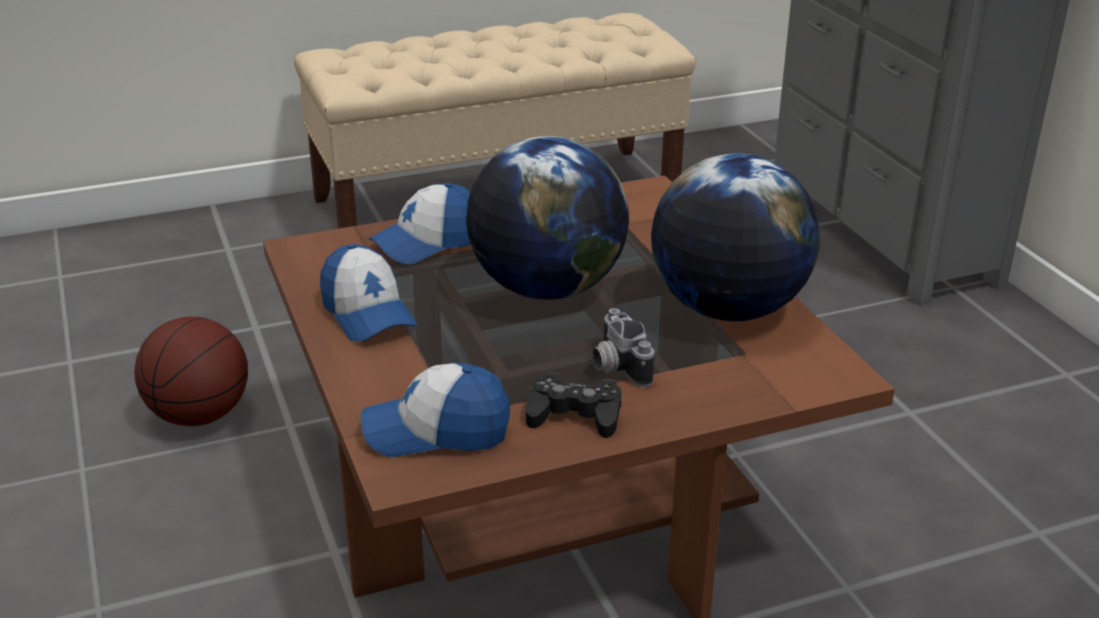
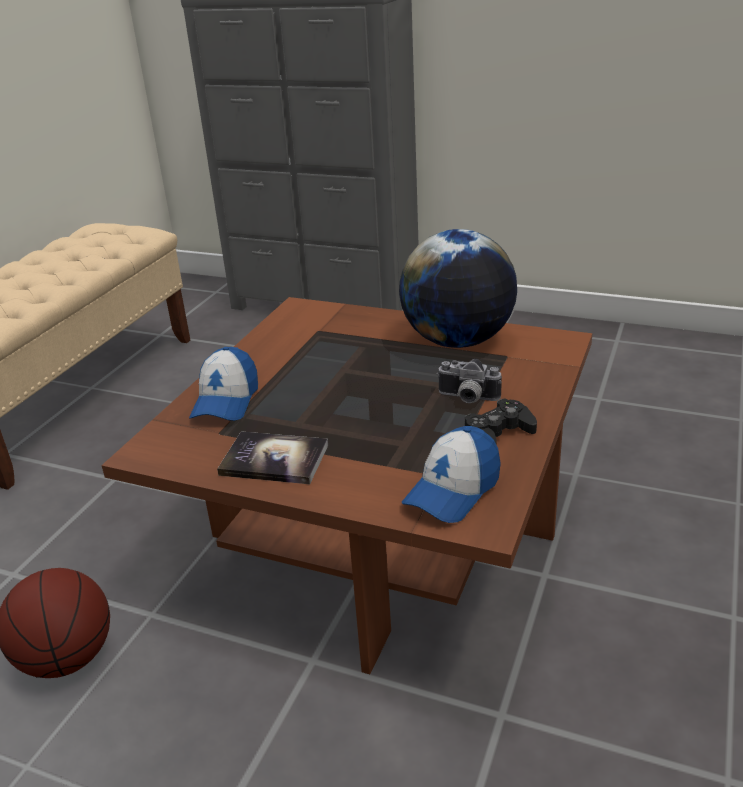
camera: 45 degrees left, 0 degrees up
cap [320,244,417,341] -> book [217,431,328,484]
globe [466,136,629,300] -> none

